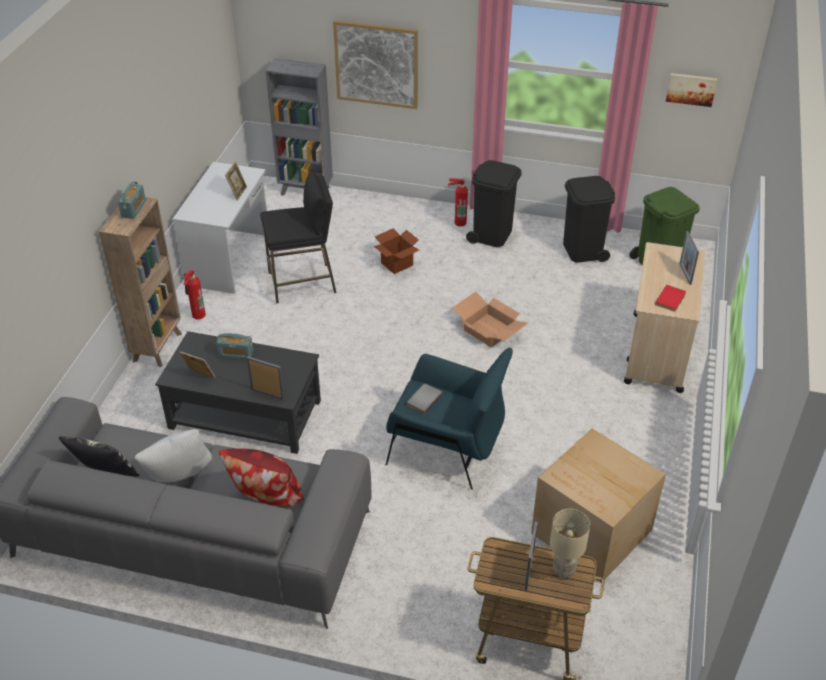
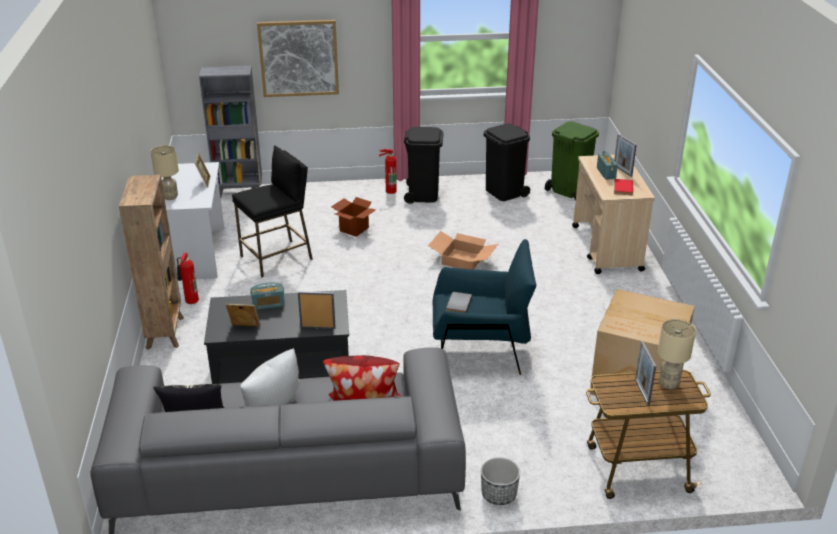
camera: 20 degrees left, 10 degrees down
radio [118,181,146,219] -> radio moved to [597,151,618,180]
picture [666,73,717,107] -> none
none -> beige table lamp [150,145,179,200]
none -> planter [481,457,520,505]

